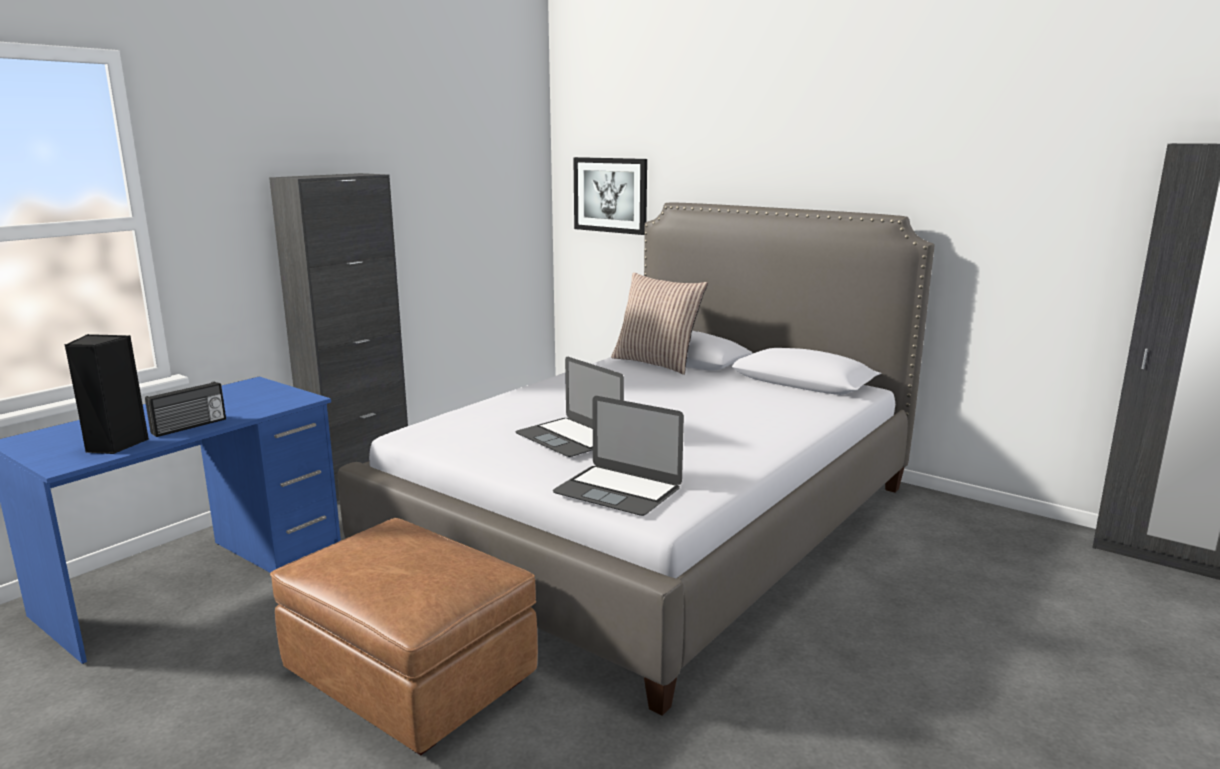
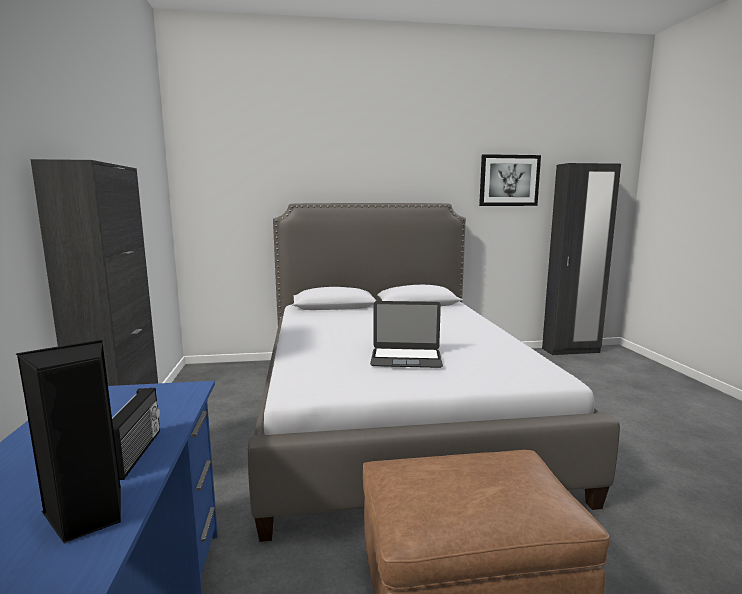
camera: 45 degrees left, 5 degrees down
laptop [553,396,684,516] -> none
picture [573,157,647,235] -> picture moved to [479,154,541,206]
pillow [611,272,708,375] -> none

